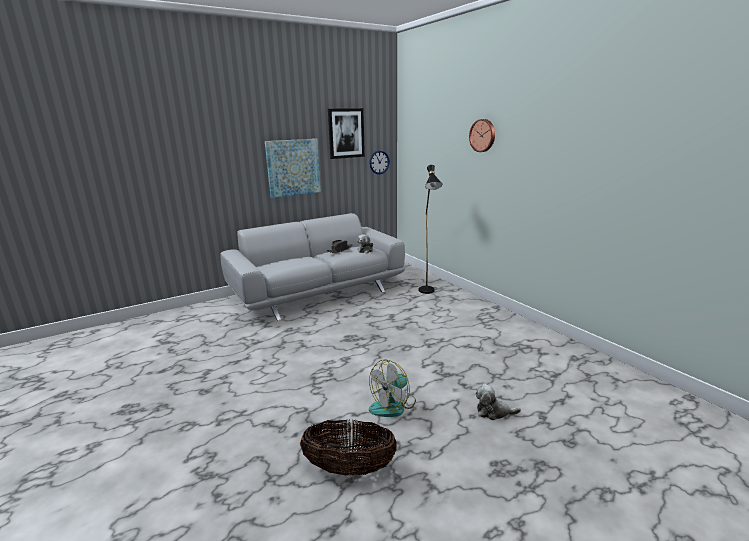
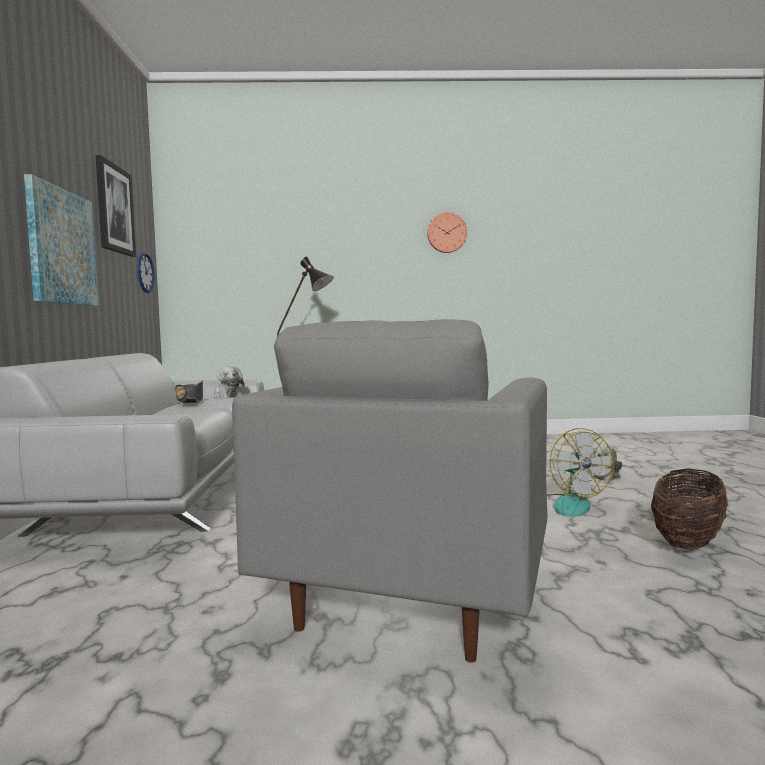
camera: 60 degrees left, 15 degrees down
wall clock [469,119,495,152] -> wall clock moved to [427,212,467,253]
none -> grey armchair [232,319,548,663]

